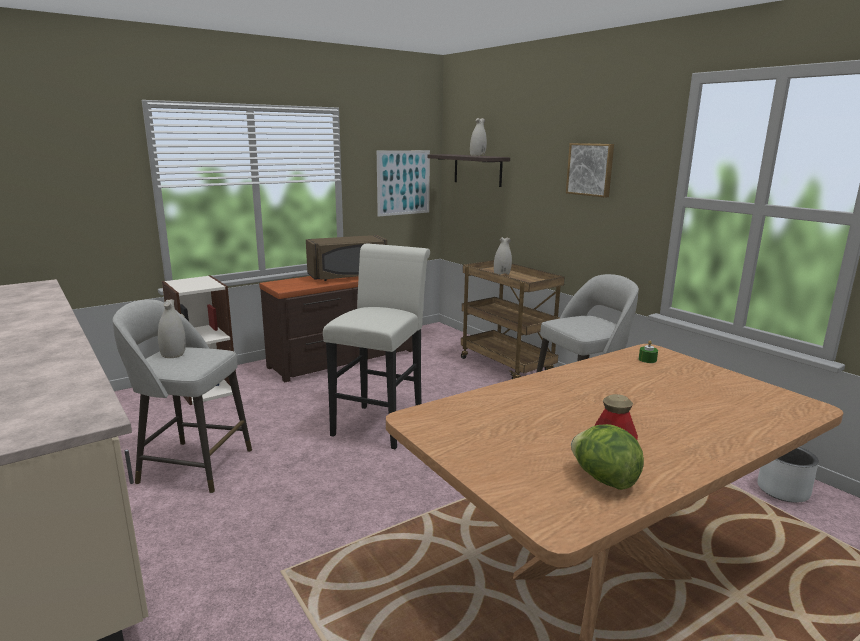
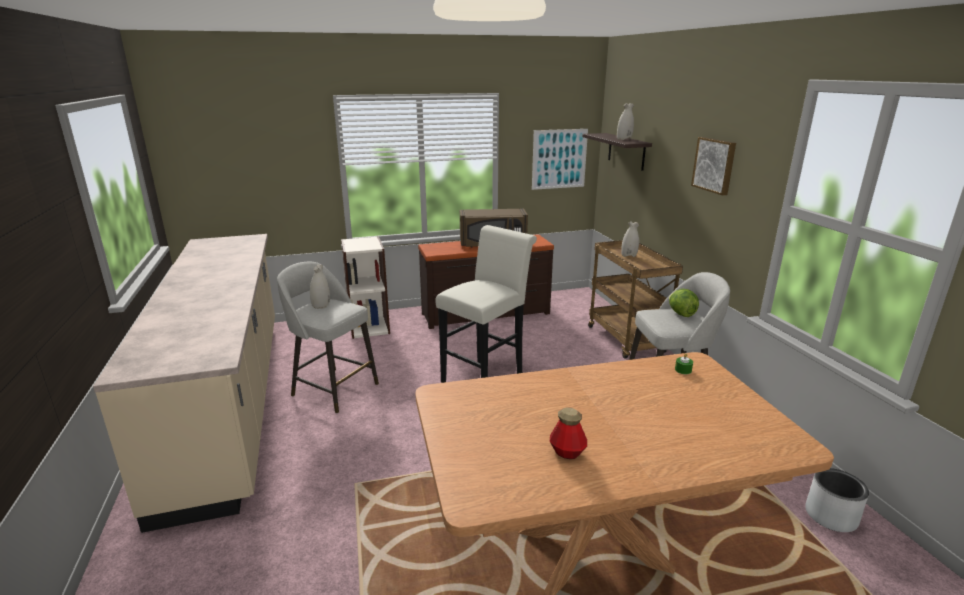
camera: 20 degrees right, 5 degrees up
lettuce [571,424,644,490] -> lettuce moved to [669,288,699,317]

